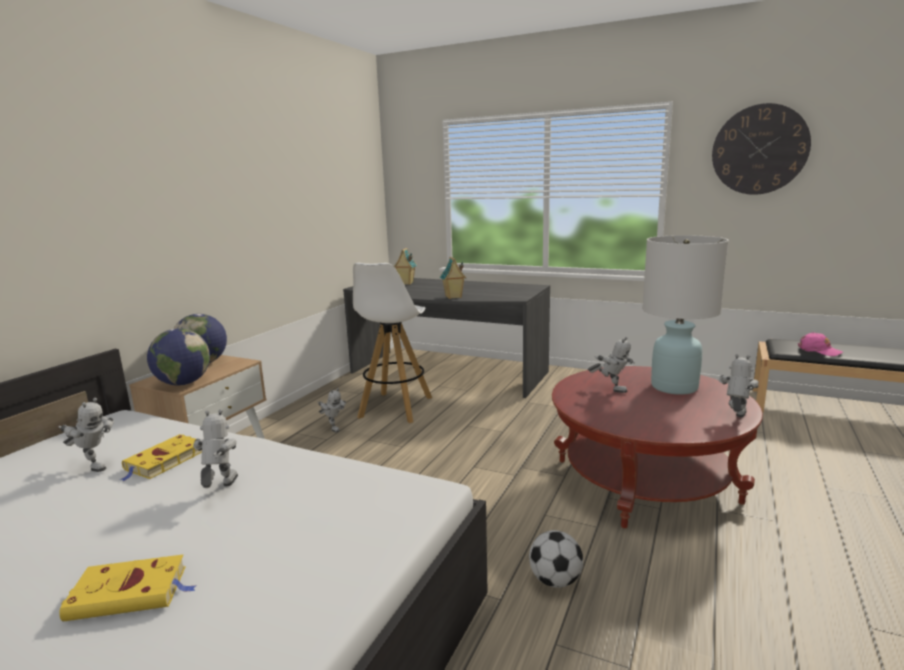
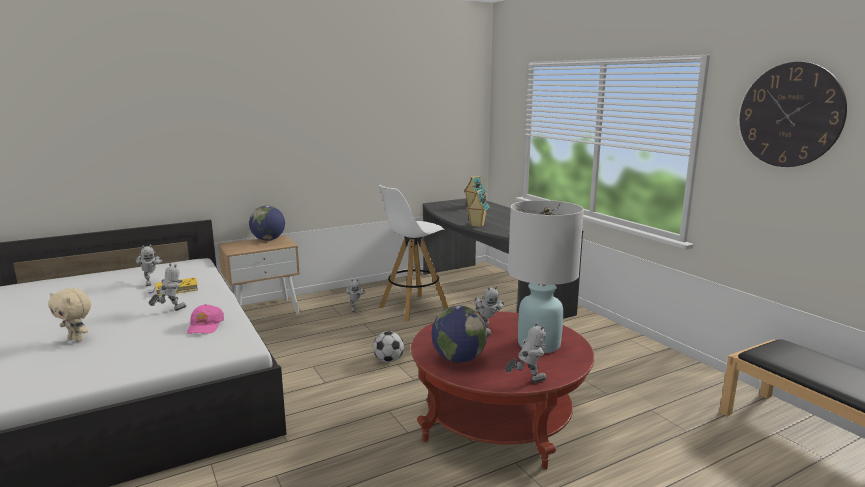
camera: 35 degrees right, 0 degrees up
yellow book [59,555,197,622] -> beige plush toy [48,288,91,342]
globe [147,328,210,385] -> globe moved to [432,306,488,363]
football [529,530,583,588] -> football moved to [373,331,404,362]
pink cap [798,332,843,356] -> pink cap moved to [187,304,224,334]

